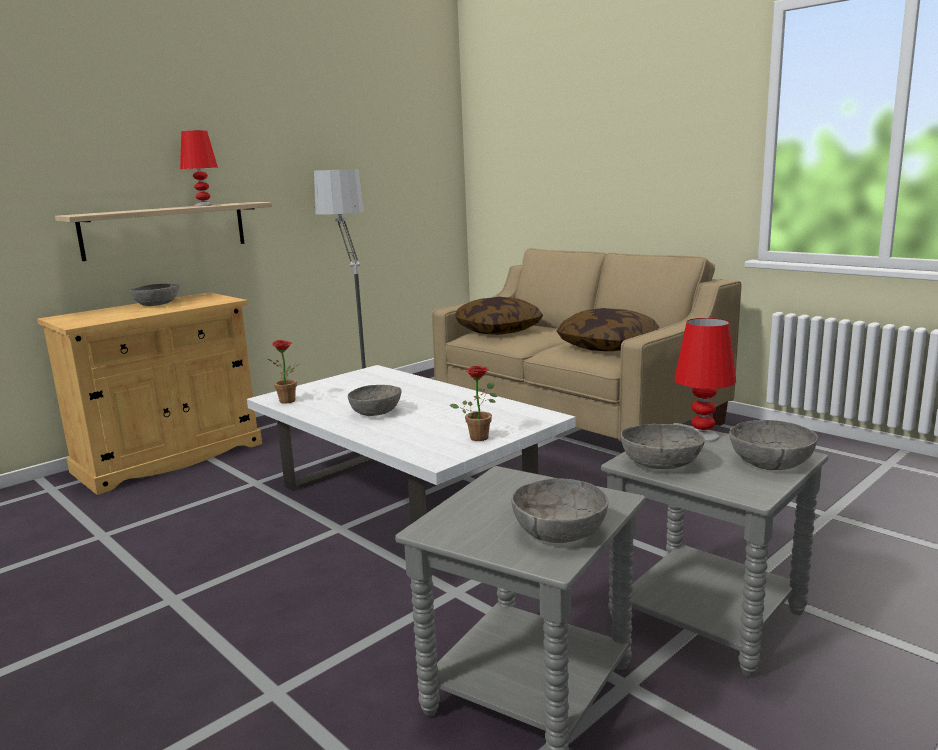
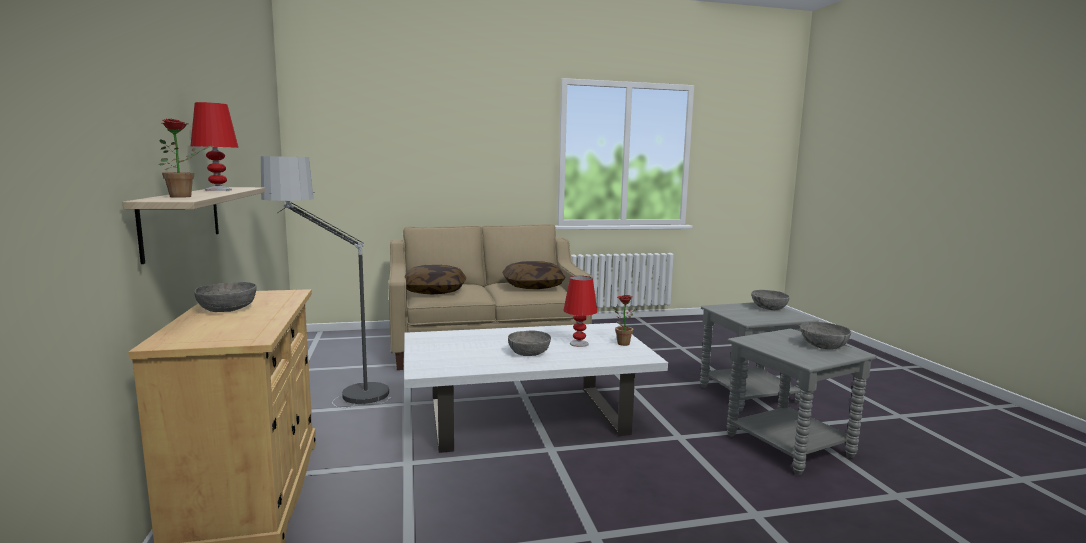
camera: 60 degrees left, 5 degrees down
potted plant [268,340,299,404] -> potted plant moved to [159,119,211,198]
grey bowl [621,424,705,469] -> none
red table lamp [674,318,736,442] -> red table lamp moved to [563,276,597,347]

